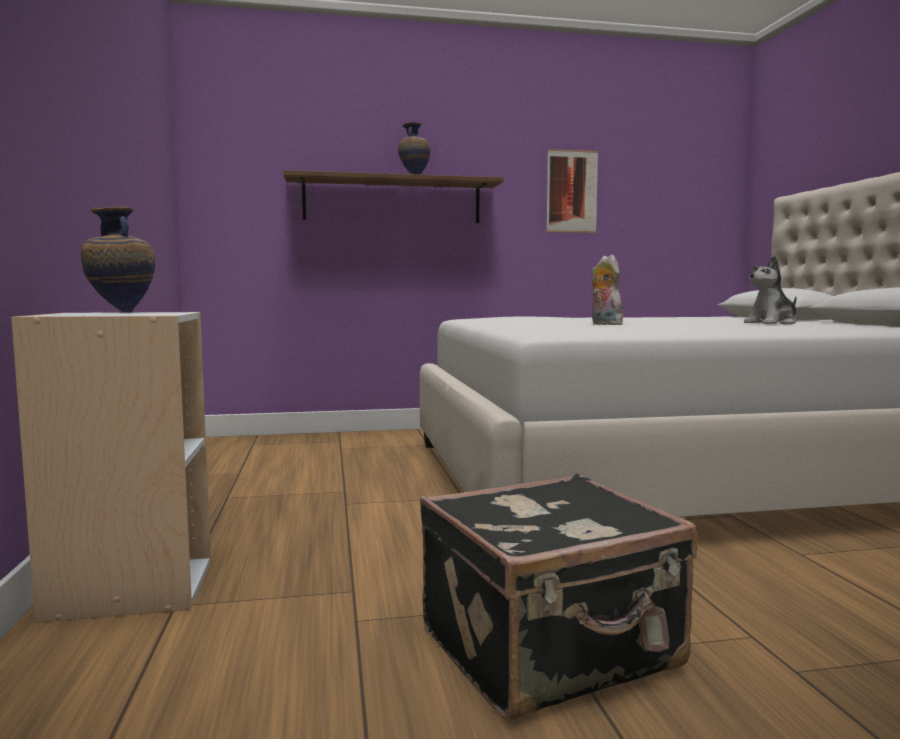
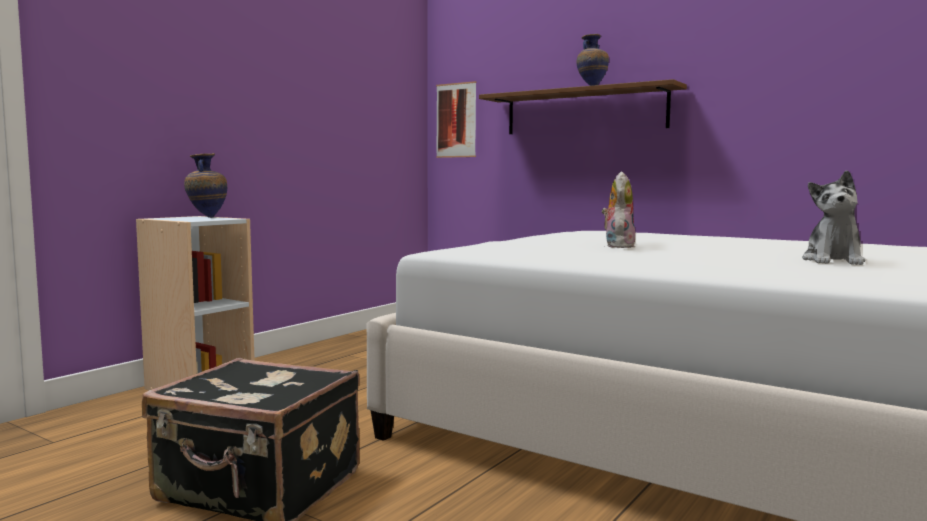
camera: 45 degrees right, 0 degrees up
picture [546,149,598,233] -> picture moved to [436,81,476,158]
plush toy [744,256,797,324] -> plush toy turned 90 degrees counterclockwise [802,170,866,265]

